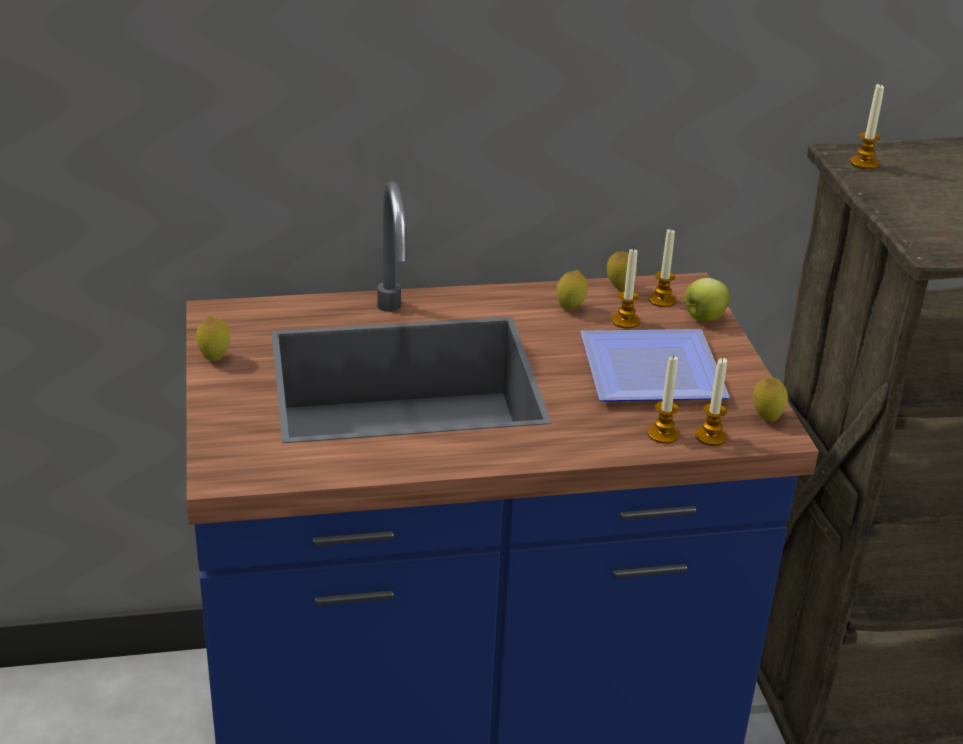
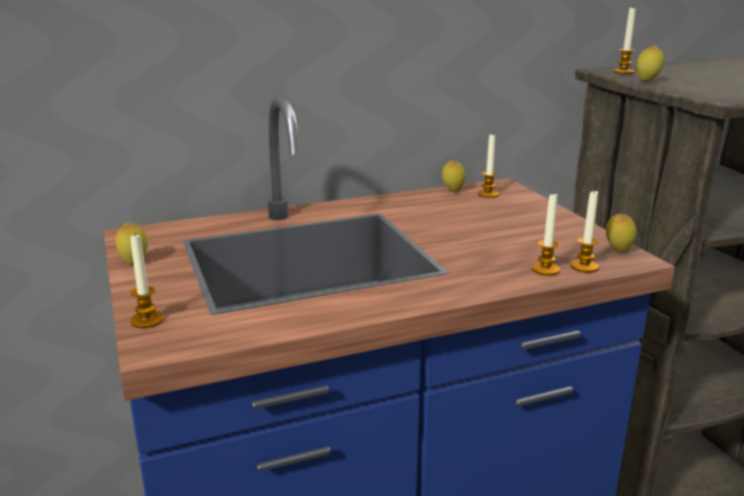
camera: 10 degrees left, 10 degrees down
lemon [556,270,588,310] -> lemon moved to [637,45,664,82]
plate [580,329,730,401] -> none
candle [612,247,640,329] -> candle moved to [130,232,164,328]
apple [684,278,730,322] -> none

